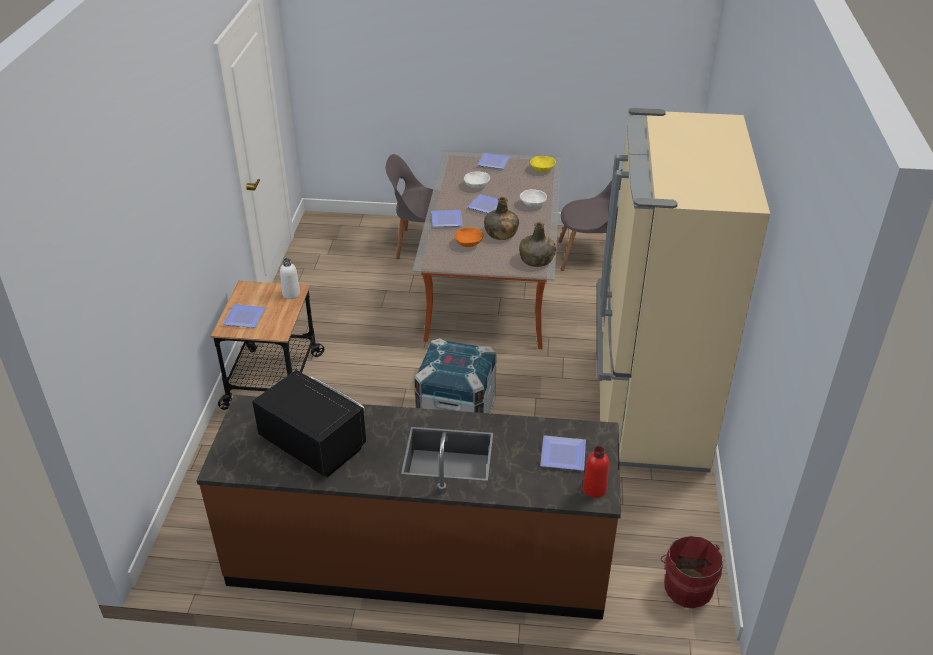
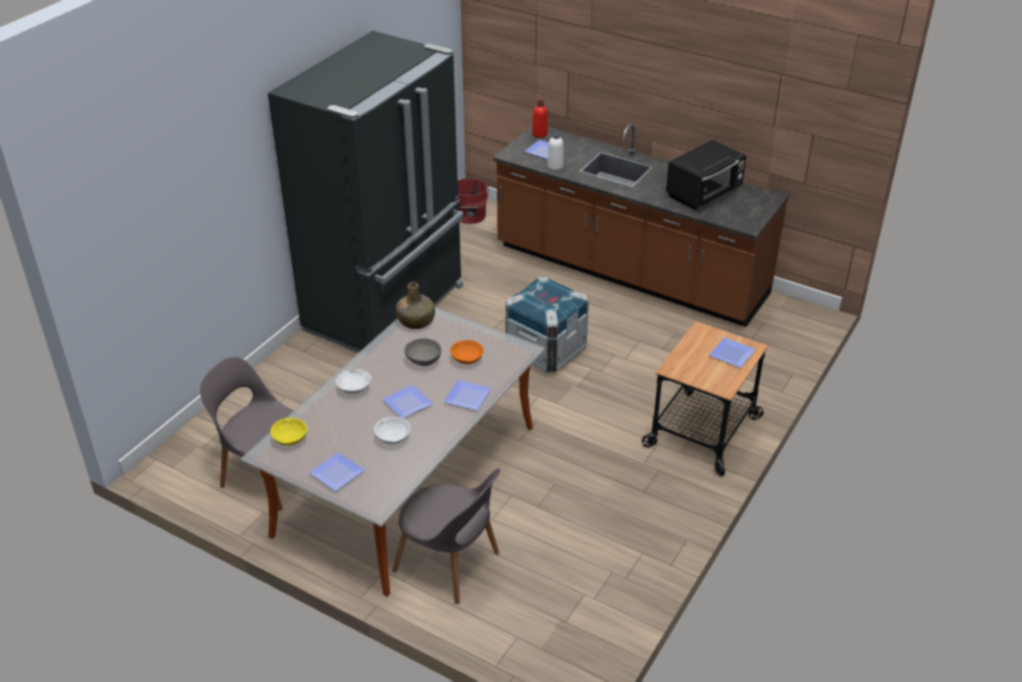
camera: 155 degrees left, 0 degrees up
black microwave [252,370,367,477] -> black microwave turned 105 degrees counterclockwise [666,140,747,210]
white bottle [280,258,300,299] -> white bottle moved to [547,132,564,170]
green bottle [484,197,519,240] -> grey bowl [404,338,441,366]
beige fridge [597,108,770,473] -> black fridge [268,31,463,352]

